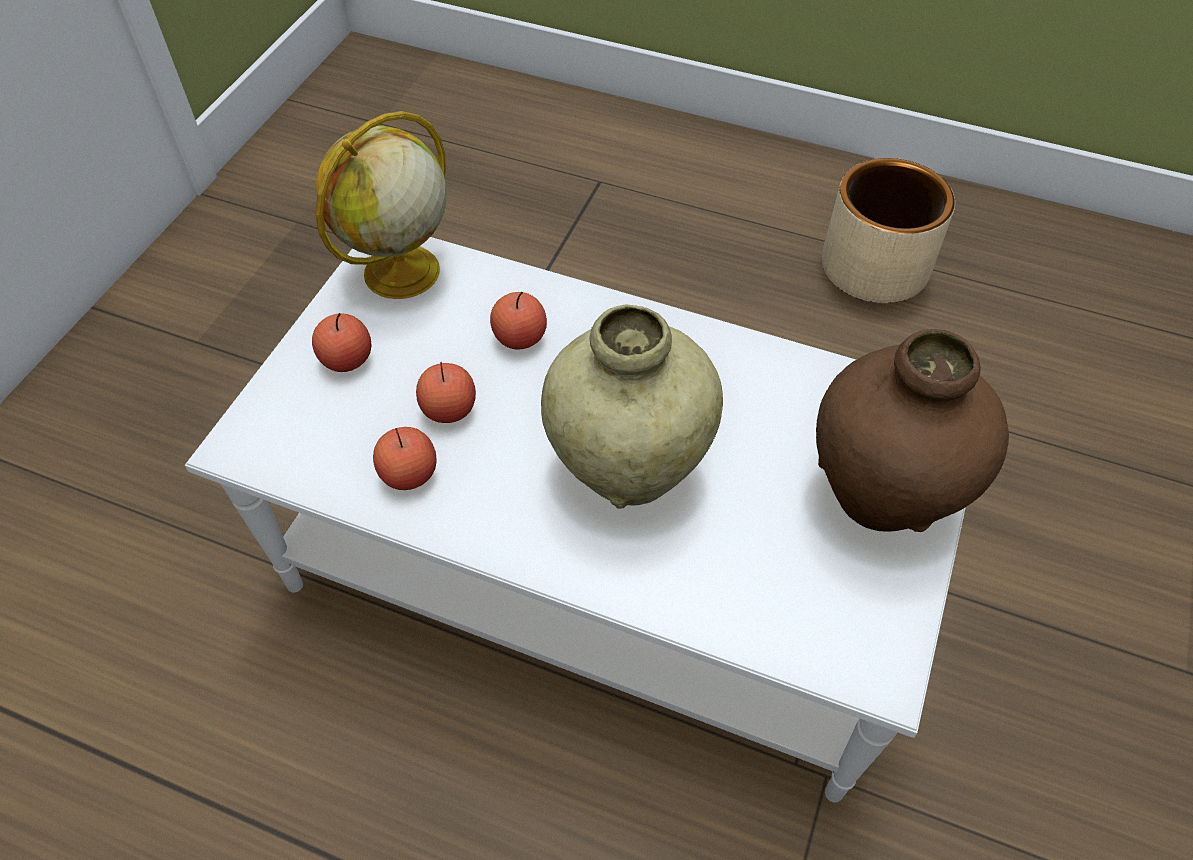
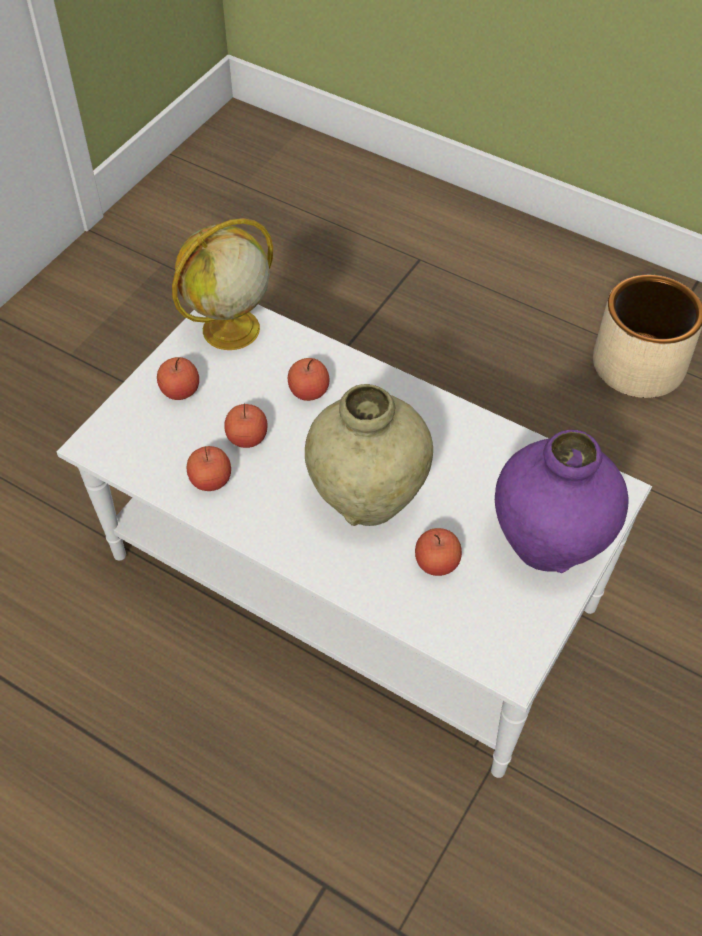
camera: 10 degrees right, 0 degrees up
brown vase [816,329,1009,532] -> purple vase [495,430,629,573]
none -> apple [415,528,462,576]

